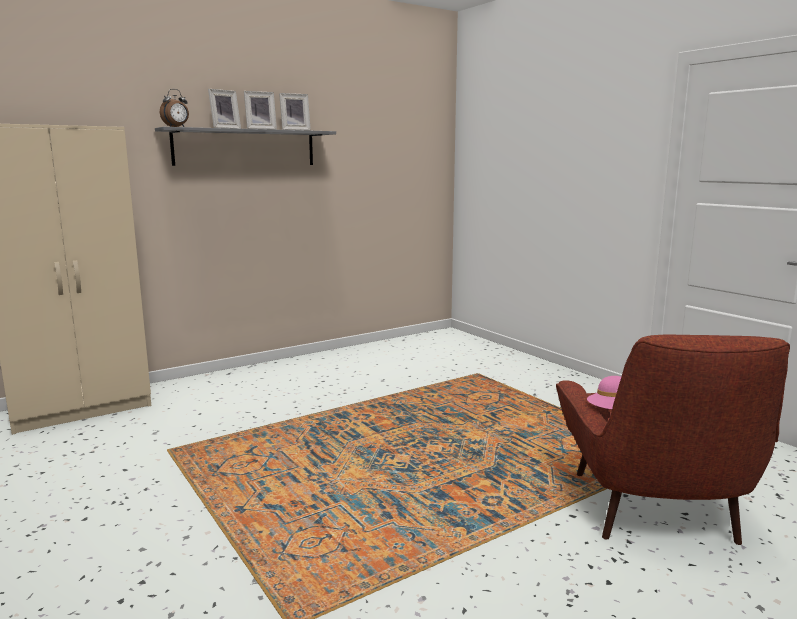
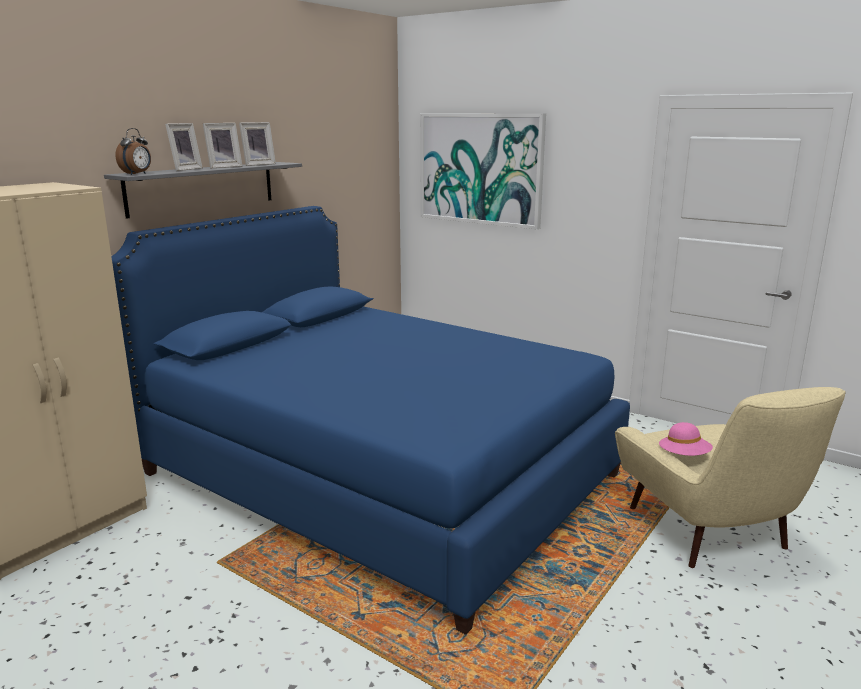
camera: 20 degrees left, 5 degrees up
red armchair [556,335,790,545] -> beige armchair [615,387,846,568]
none -> blue bed [111,206,630,635]
none -> picture [420,113,546,229]

